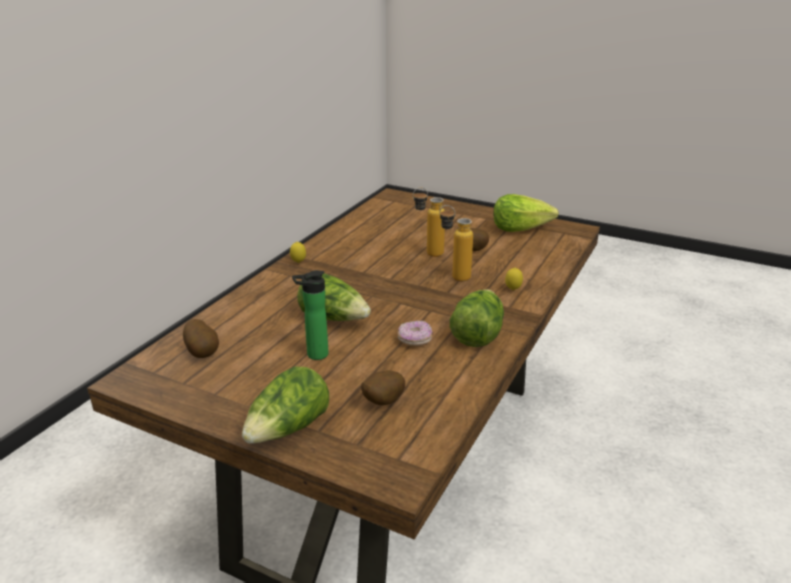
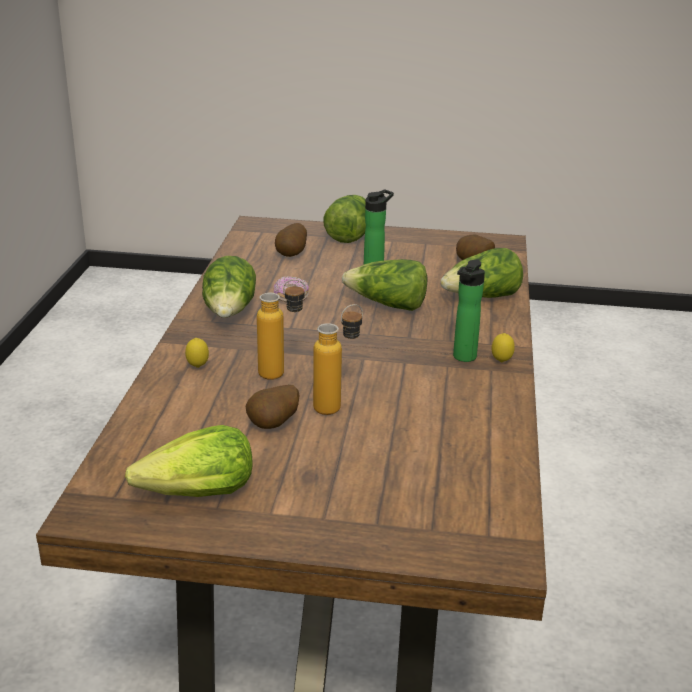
camera: 160 degrees right, 0 degrees up
none -> lettuce [440,248,523,298]
none -> bottle [453,259,485,362]

